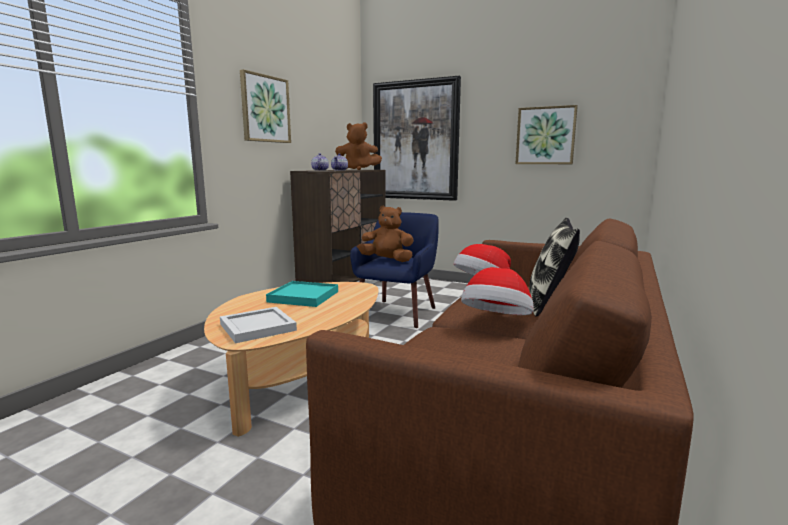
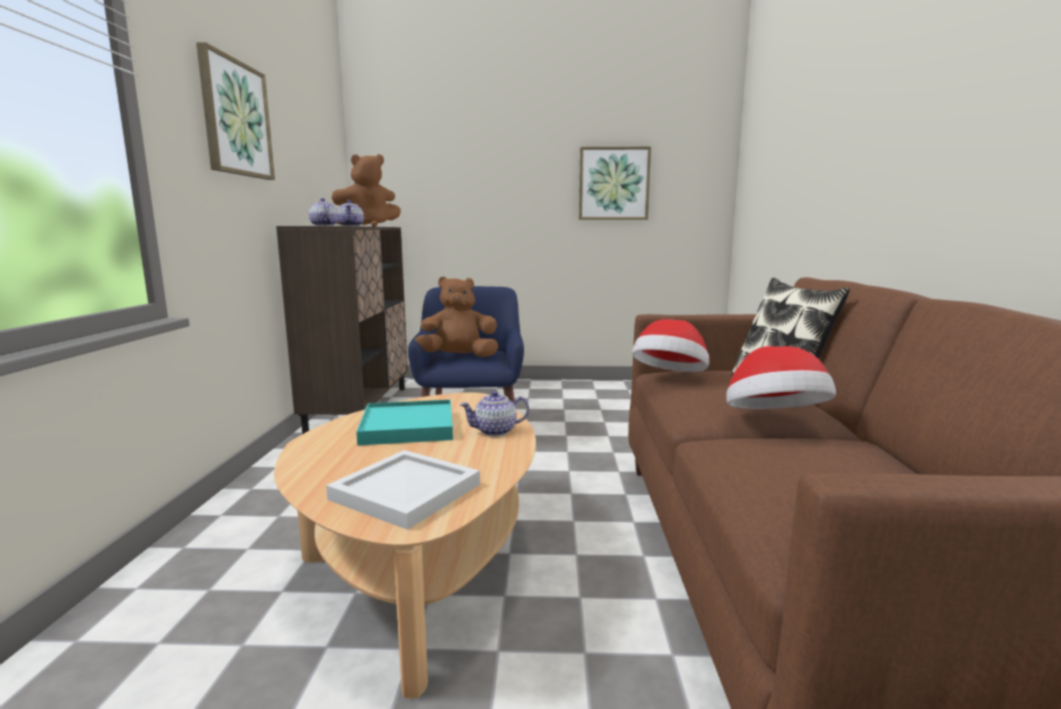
camera: 25 degrees left, 0 degrees up
picture [373,76,461,201] -> none
none -> teapot [460,391,529,436]

